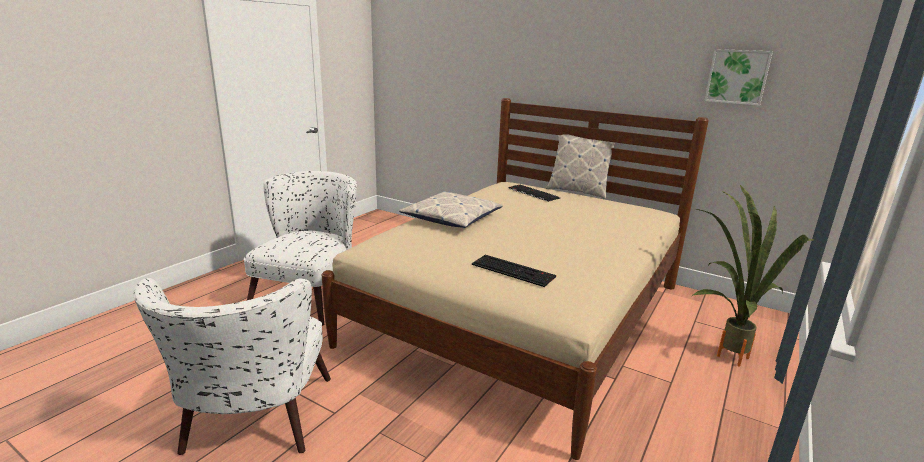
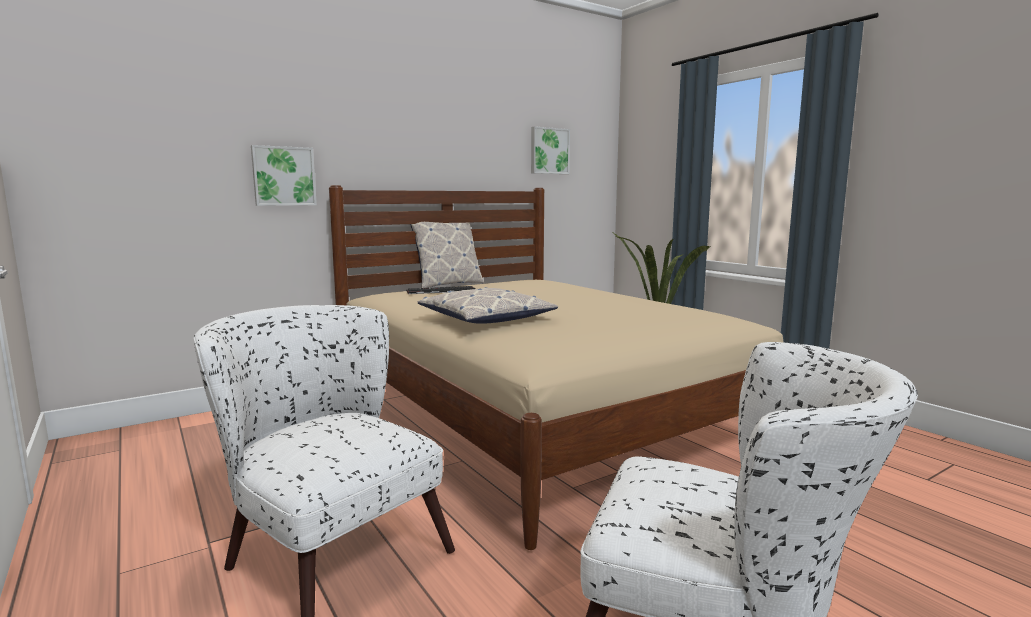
camera: 65 degrees left, 10 degrees down
keyboard [472,255,556,287] -> none
none -> picture [251,145,317,206]

